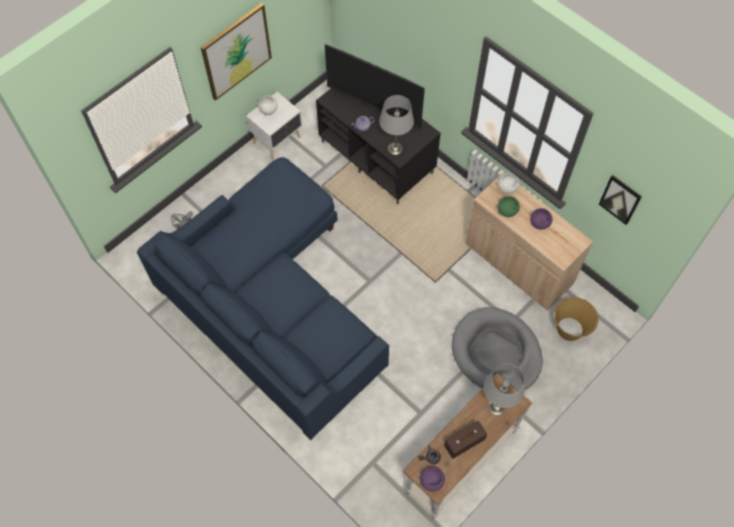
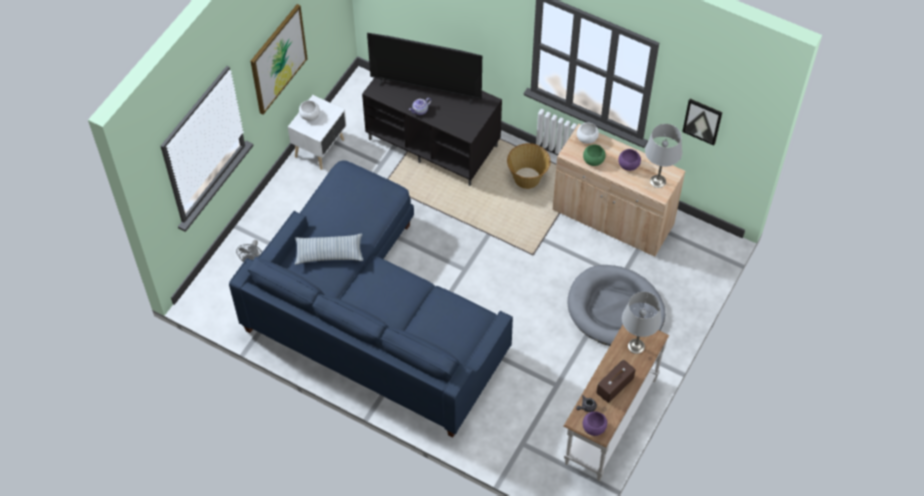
camera: 15 degrees left, 5 degrees down
grey table lamp [379,95,414,155] -> grey table lamp moved to [645,124,682,188]
basket [555,297,598,341] -> basket moved to [507,143,550,189]
none -> pillow [295,234,363,265]

